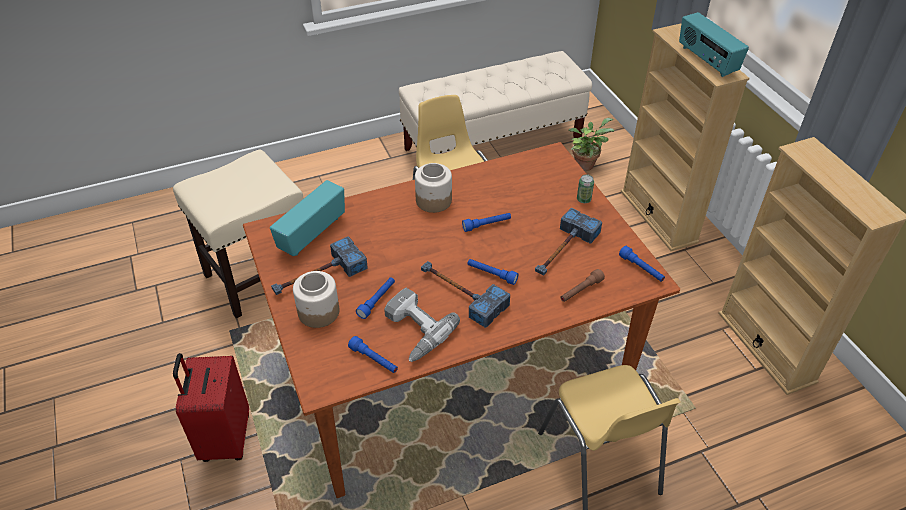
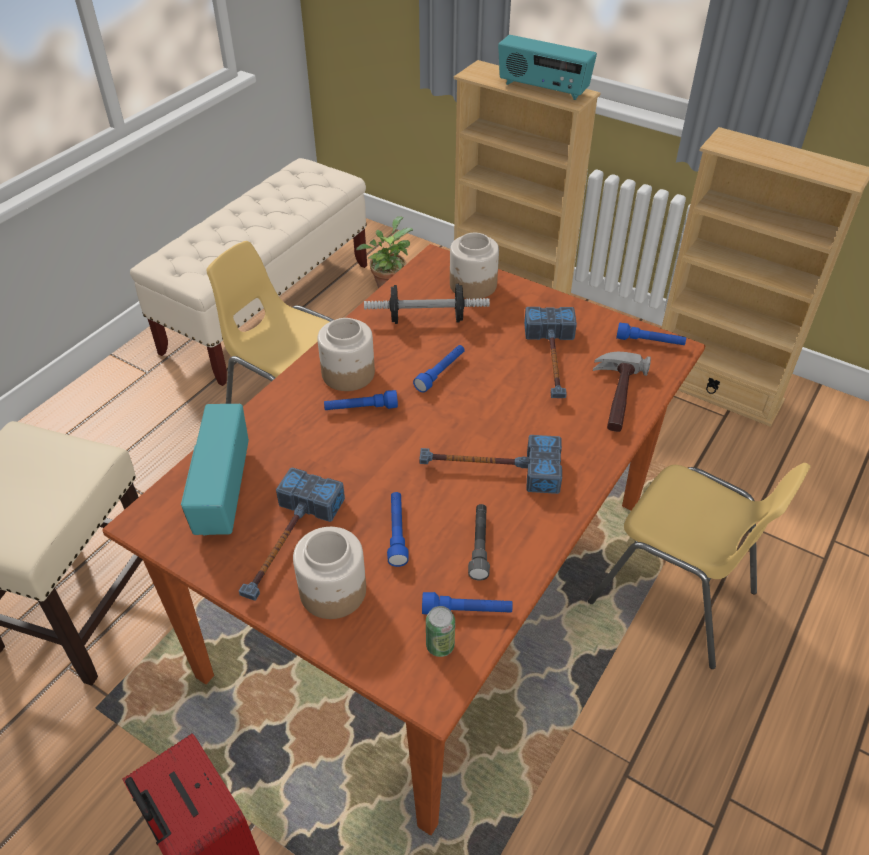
camera: 35 degrees left, 0 degrees up
power drill [384,288,460,362] -> grey flashlight [468,504,490,581]
blue flashlight [467,259,519,285] -> blue flashlight moved to [324,390,398,410]
brown flashlight [561,269,605,302] -> hammer [593,352,651,432]
can [577,174,594,203] -> can moved to [426,606,455,657]
none -> dumbbell [364,284,490,324]
none -> jar [450,233,499,299]

